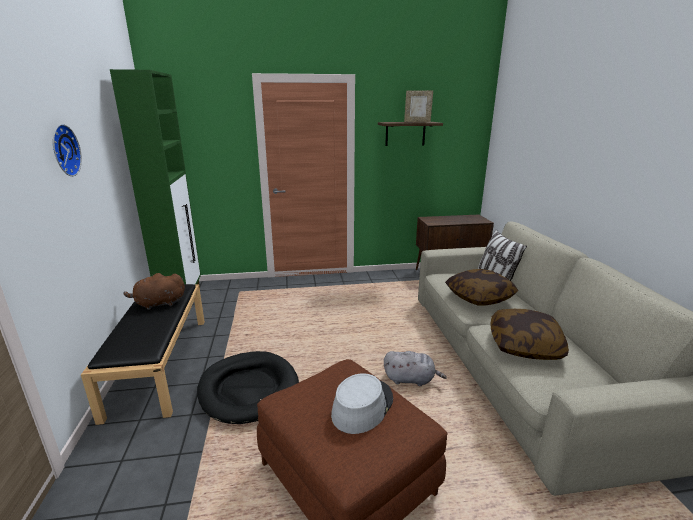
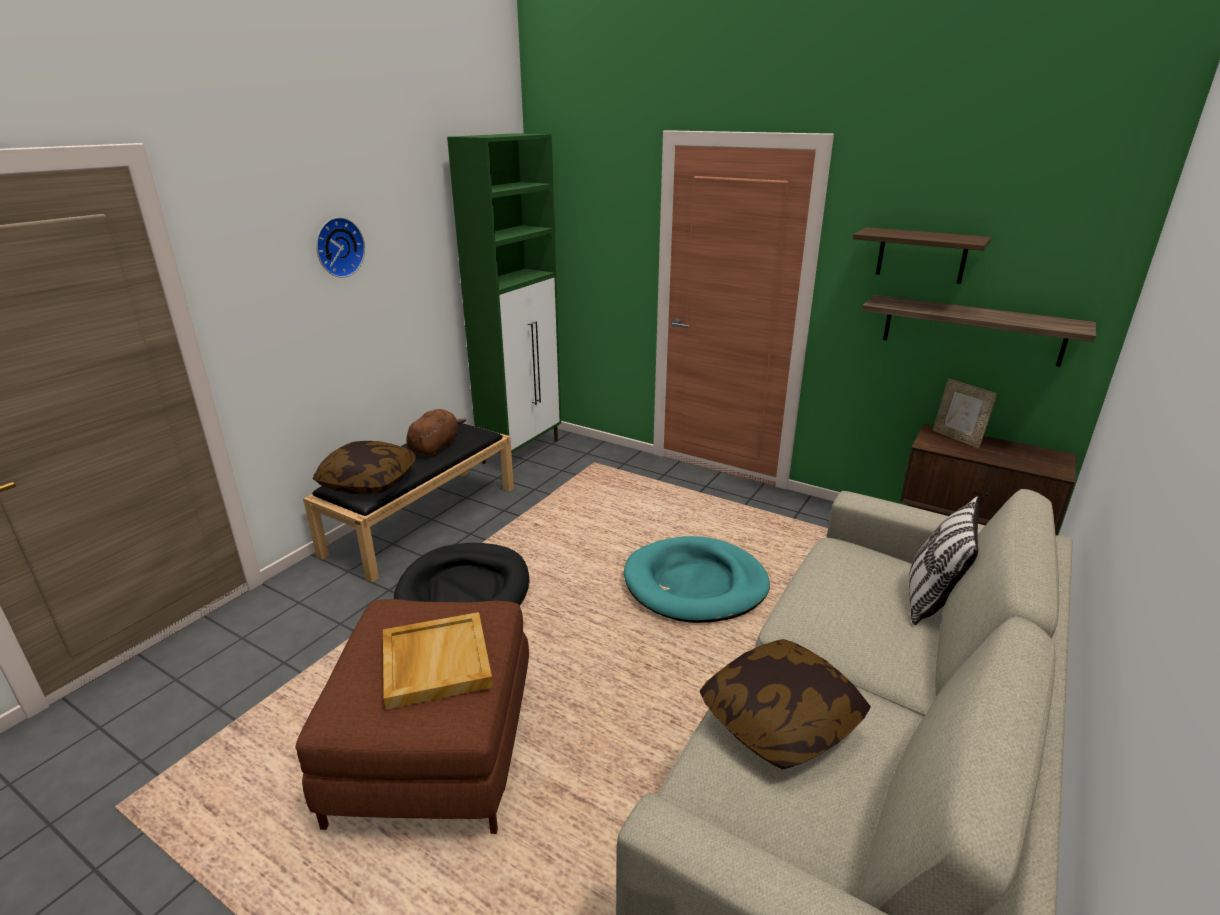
camera: 40 degrees right, 5 degrees up
brown plush toy [124,273,185,310] -> brown plush toy turned 90 degrees clockwise [406,409,466,456]
grey hat [331,373,393,434] -> beige tray [383,612,493,710]
grey plush toy [384,351,447,386] -> none
picture frame [404,90,433,123] -> picture frame moved to [932,379,997,448]
pillow [445,269,518,306] -> pillow moved to [313,441,416,494]
none -> turquoise dog bed [624,536,770,623]
none -> shelf [861,295,1096,367]

